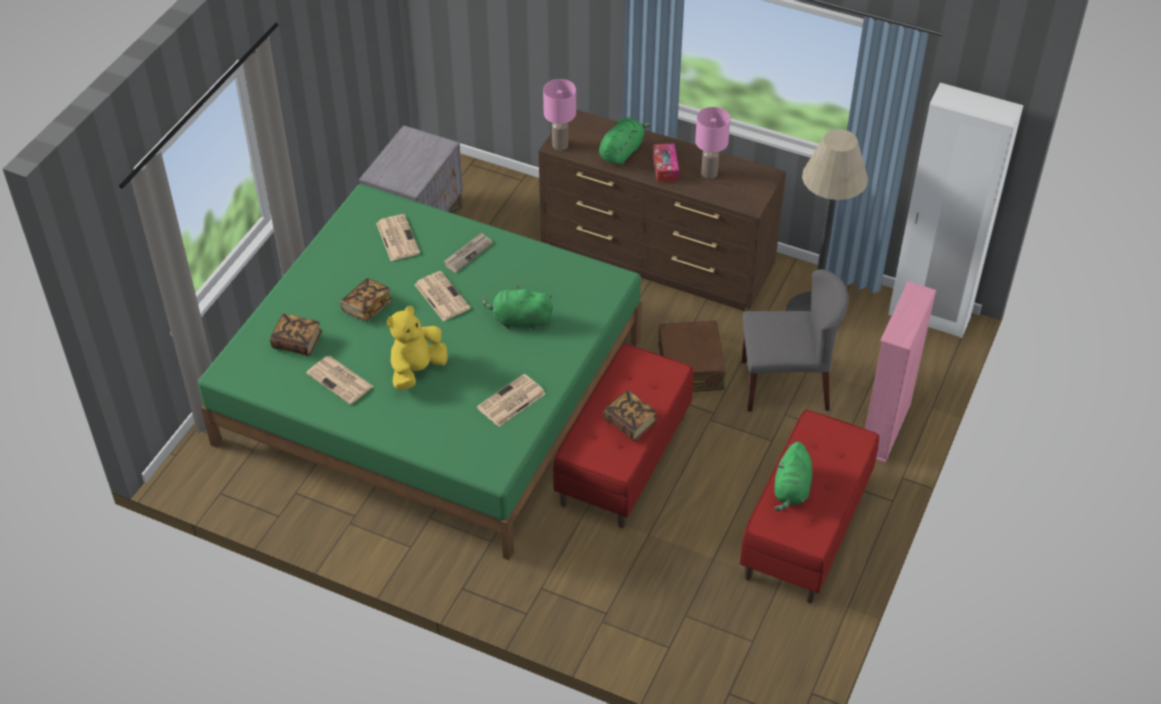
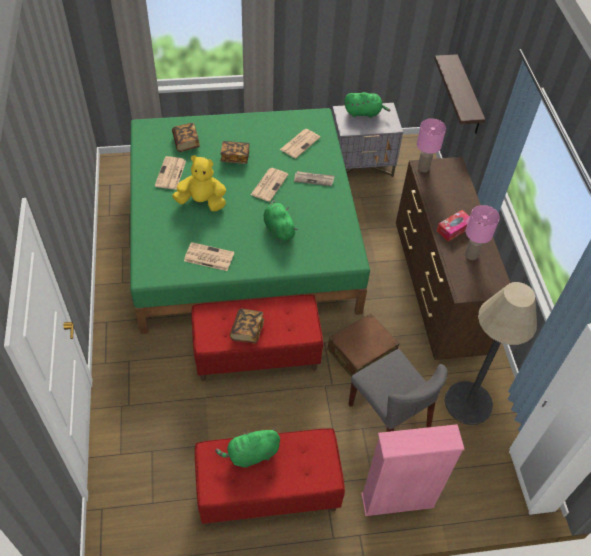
camera: 55 degrees right, 5 degrees up
green plush toy [599,117,651,165] -> green plush toy moved to [344,92,391,118]
none -> shelf [434,54,485,134]

